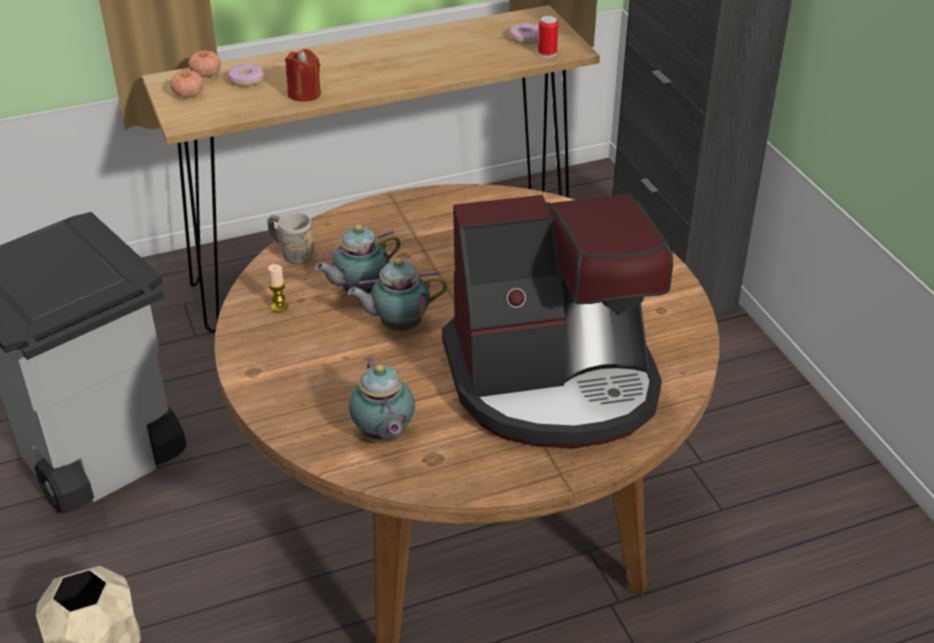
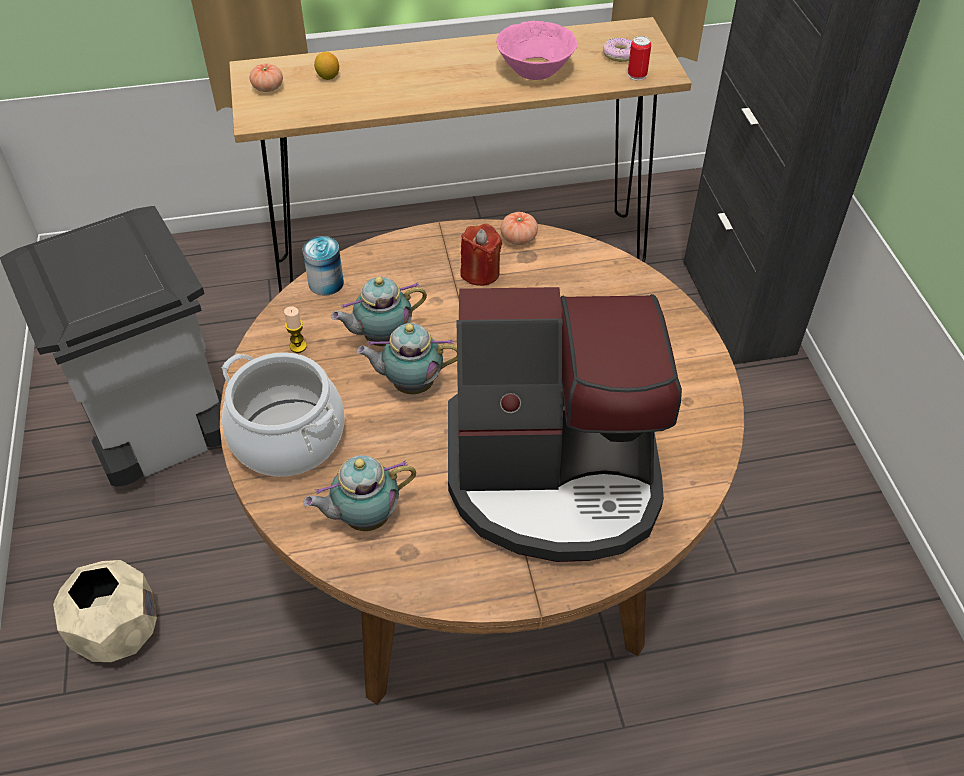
camera: 10 degrees right, 10 degrees up
tomato [189,51,221,77] -> tomato moved to [500,212,538,245]
donut [228,63,264,86] -> lemon [314,52,339,80]
grey mug [267,212,315,264] -> can [303,236,344,296]
red candle [285,49,321,101] -> red candle moved to [460,224,502,286]
teapot [349,356,415,443] -> teapot turned 75 degrees clockwise [303,455,416,531]
none -> cooking pot [222,352,345,477]
none -> pink bowl [496,21,577,80]

